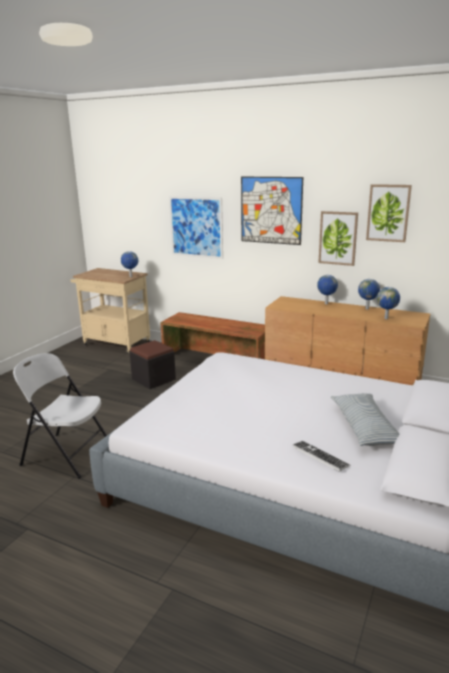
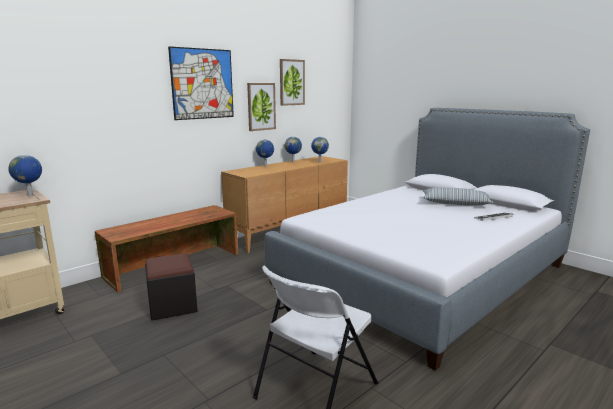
camera: 70 degrees left, 5 degrees down
picture [169,196,223,259] -> none

